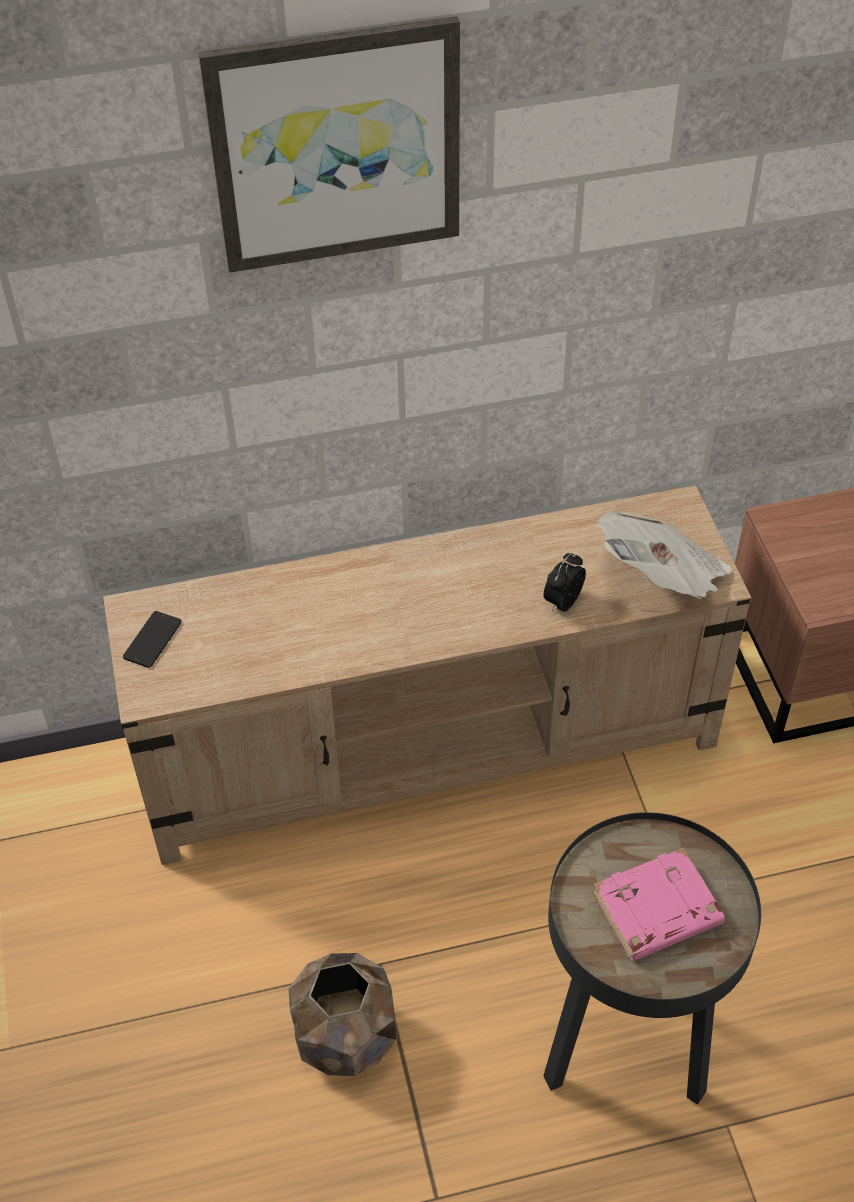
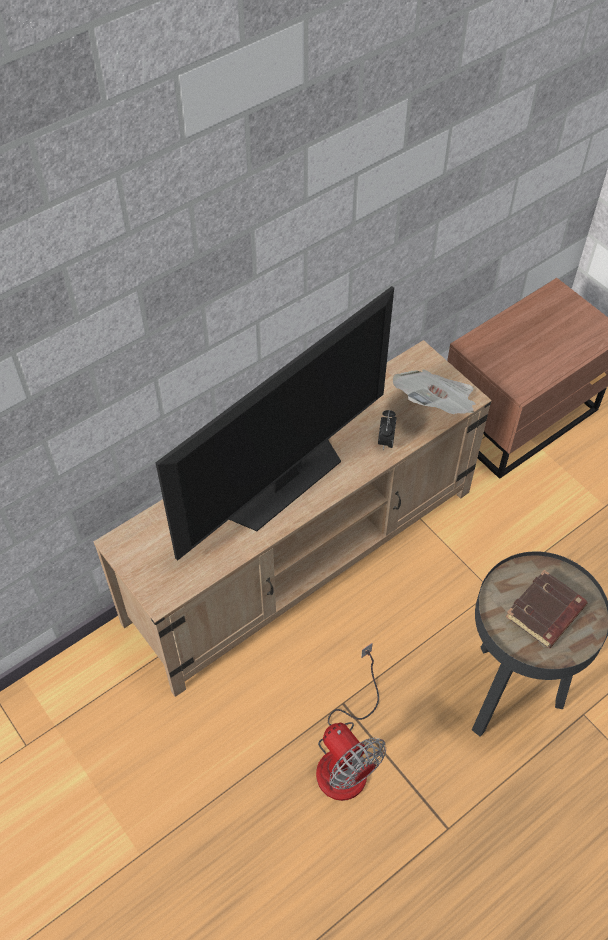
camera: 25 degrees left, 5 degrees up
phone [123,611,182,668] -> none
picture [198,16,460,273] -> none
brown planter [288,953,397,1076] -> fan [316,643,386,801]
pink book [592,848,725,961] -> brown book [505,570,588,648]
none -> television [156,286,394,561]

